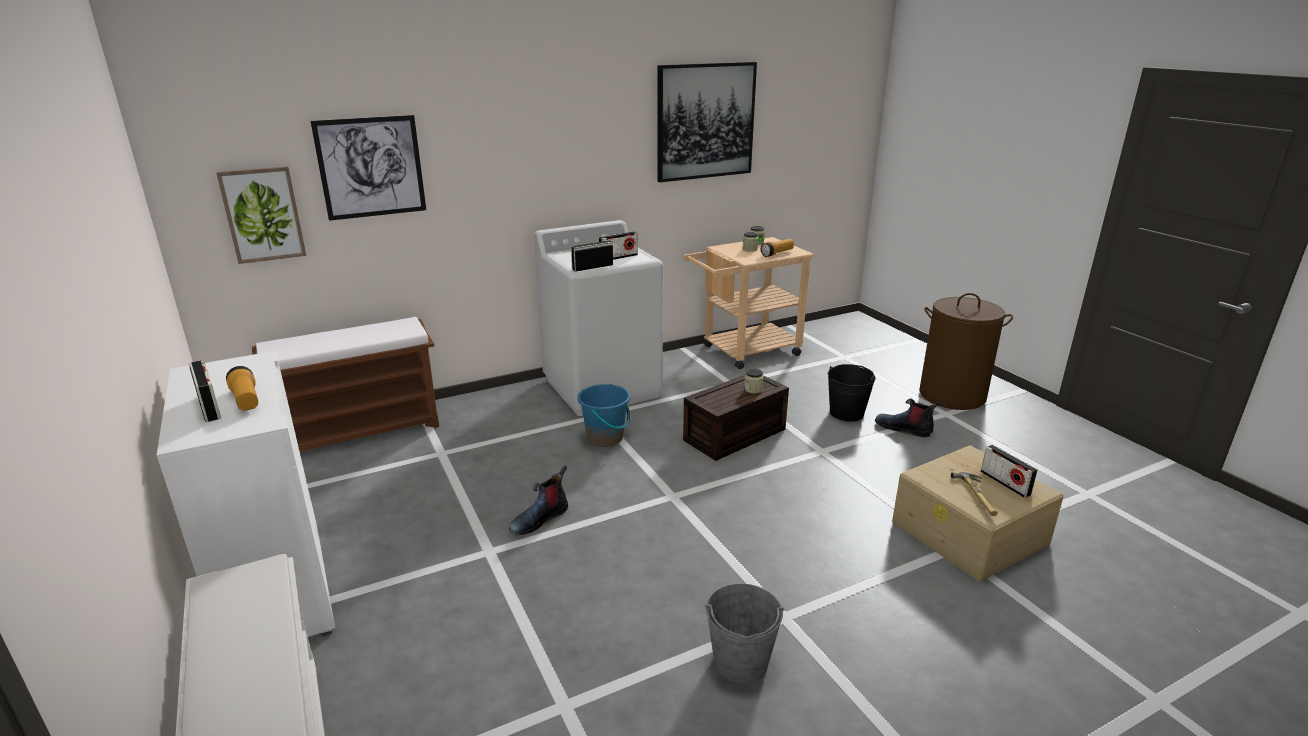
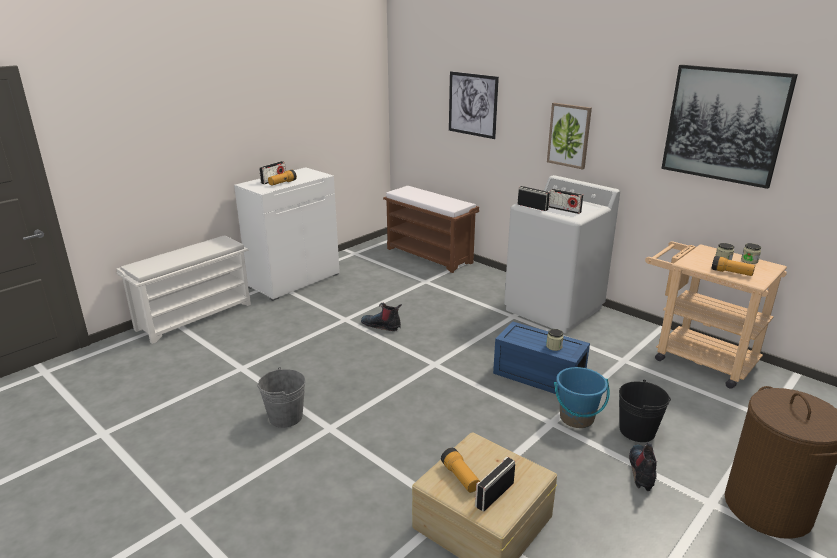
camera: 70 degrees right, 0 degrees up
picture [216,166,306,264] -> picture moved to [547,103,592,170]
blue bucket [577,384,630,447] -> blue bucket moved to [554,367,610,428]
brown storage box [683,375,789,461] -> blue storage box [493,321,590,394]
hammer [951,472,998,516] -> flashlight [441,448,480,493]

